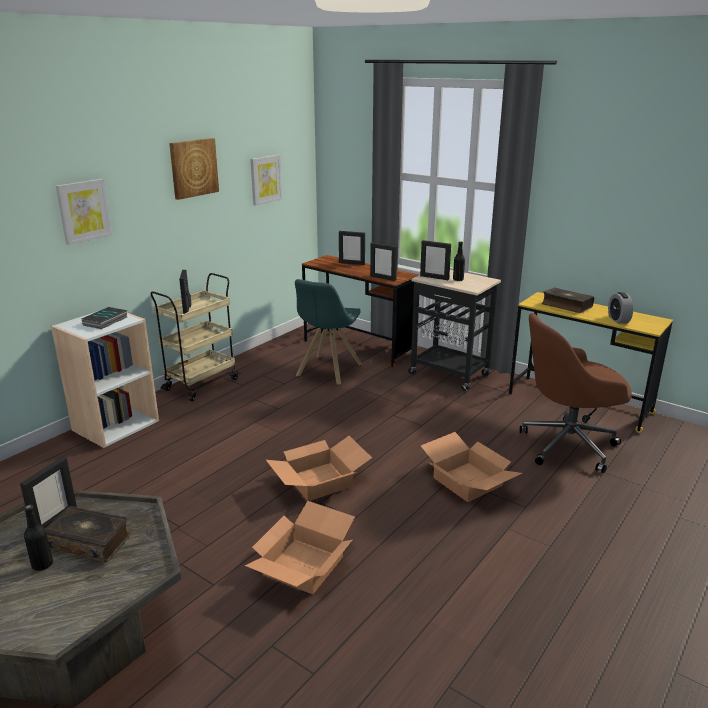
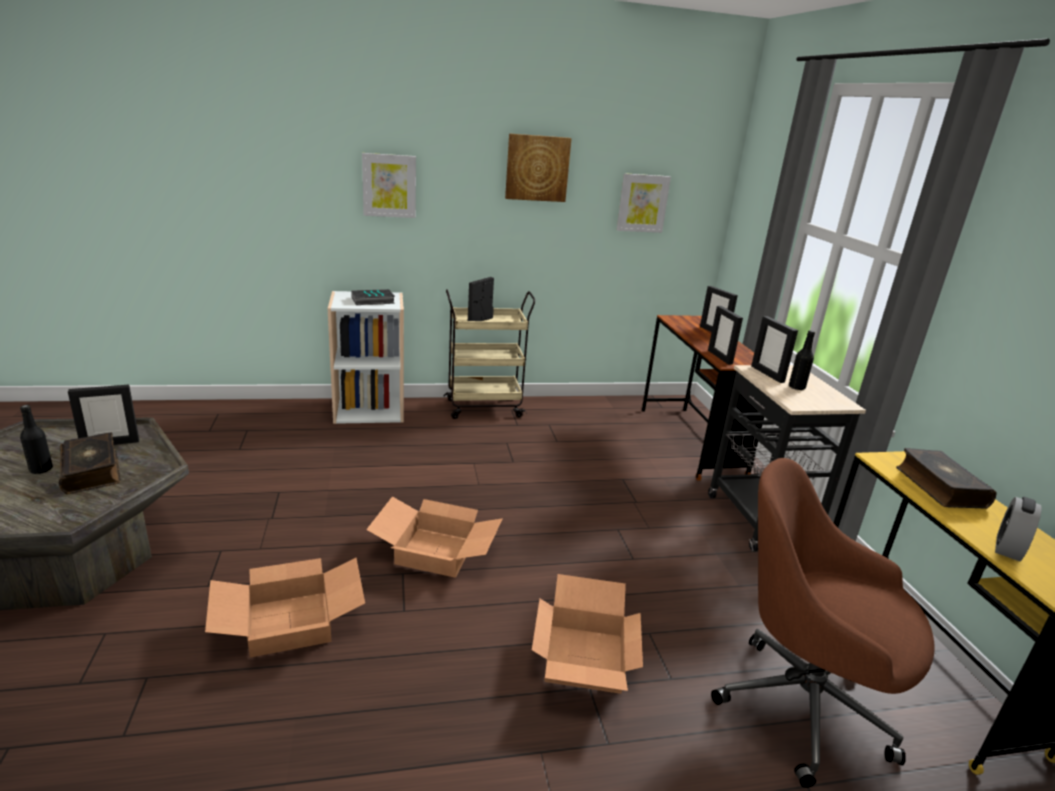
camera: 40 degrees right, 0 degrees up
turquoise chair [295,279,362,385] -> none

